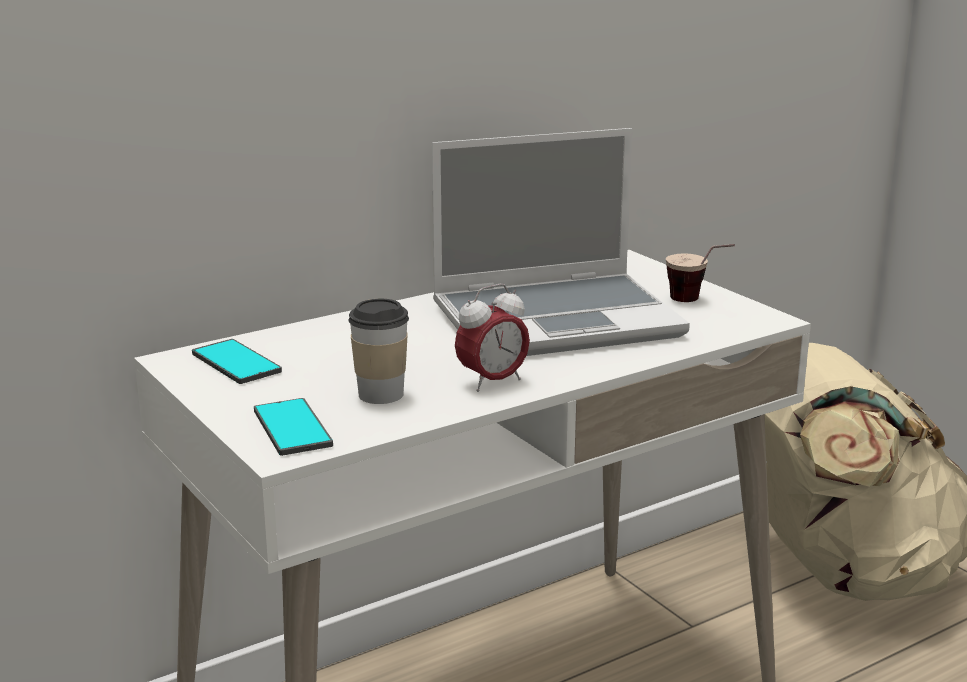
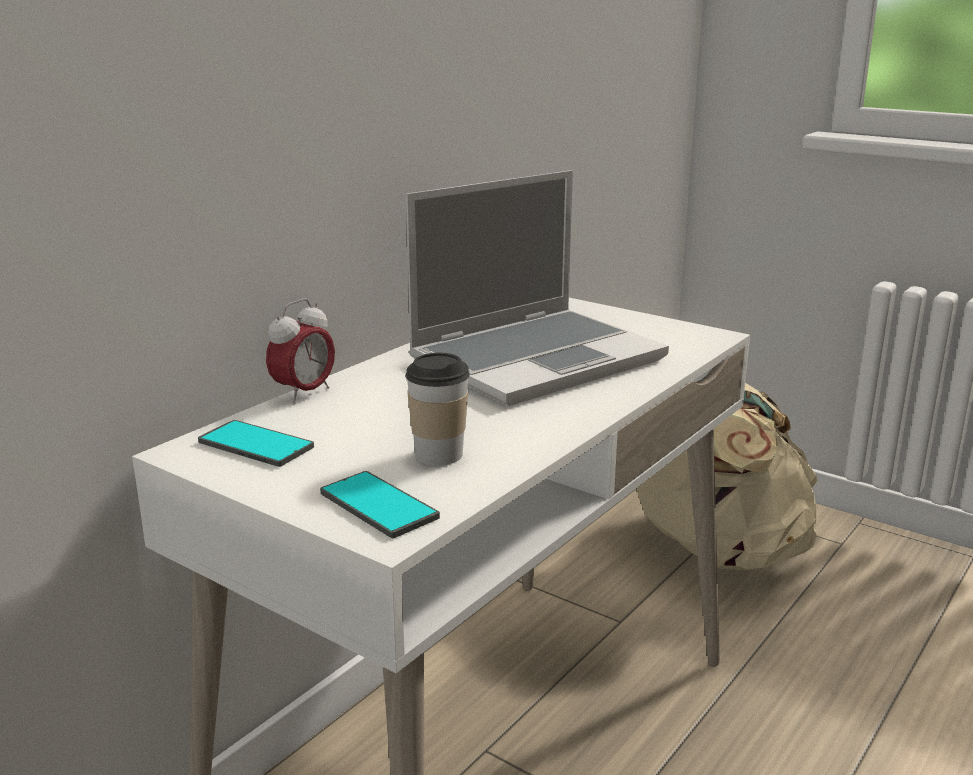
camera: 20 degrees left, 0 degrees up
alarm clock [455,284,530,392] -> alarm clock moved to [266,299,335,404]
cup [666,244,735,302] -> none

